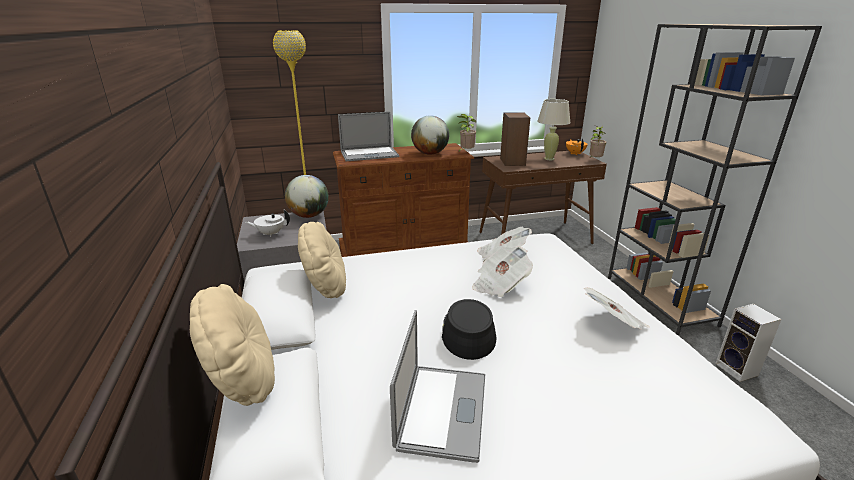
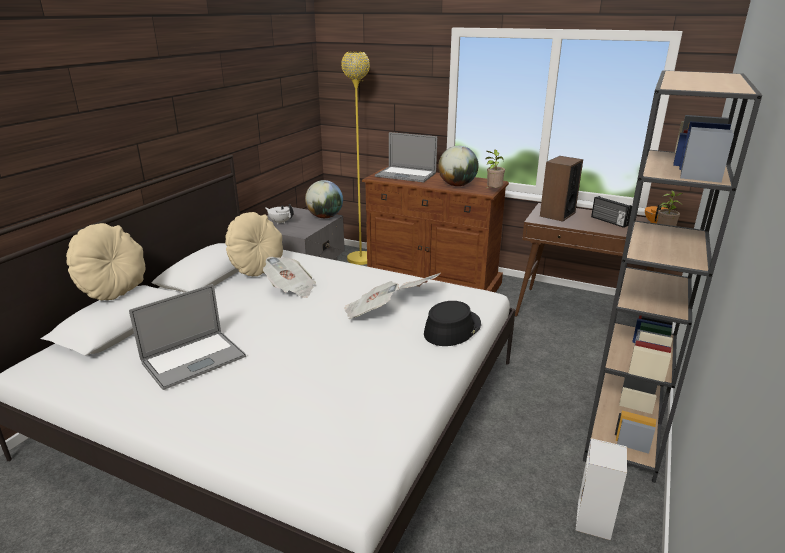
camera: 40 degrees right, 0 degrees up
black hat [442,299,496,360] -> black hat moved to [424,301,481,346]
beige table lamp [537,99,571,160] -> radio [591,196,632,228]
newspaper [584,288,649,330] -> newspaper moved to [263,257,316,298]

